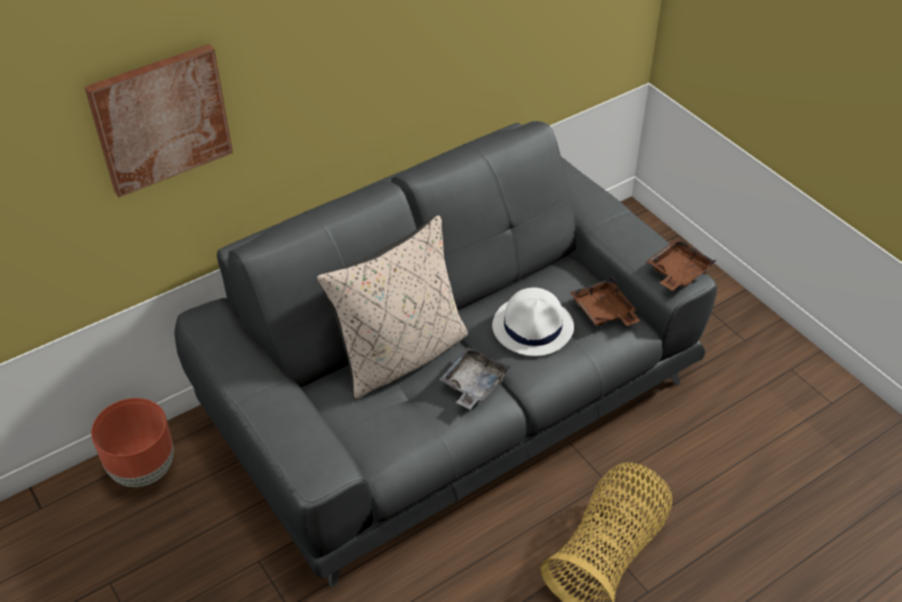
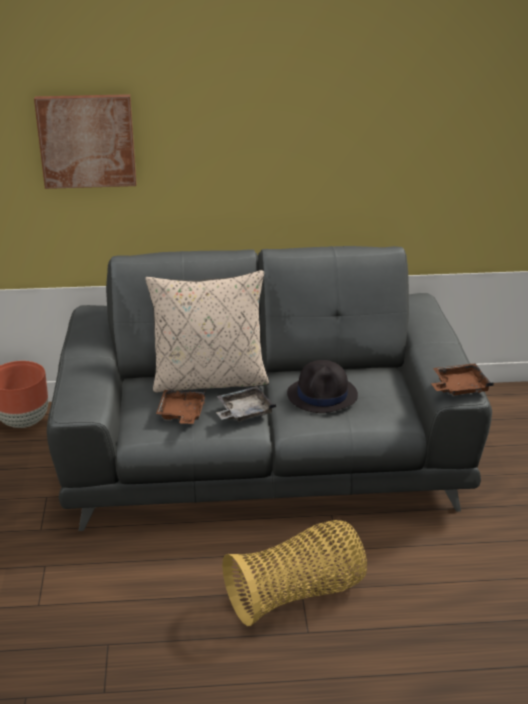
camera: 30 degrees right, 15 degrees down
white hat [492,287,574,356] -> black hat [287,360,358,413]
brown tray [570,276,640,326] -> brown tray moved to [156,390,206,424]

